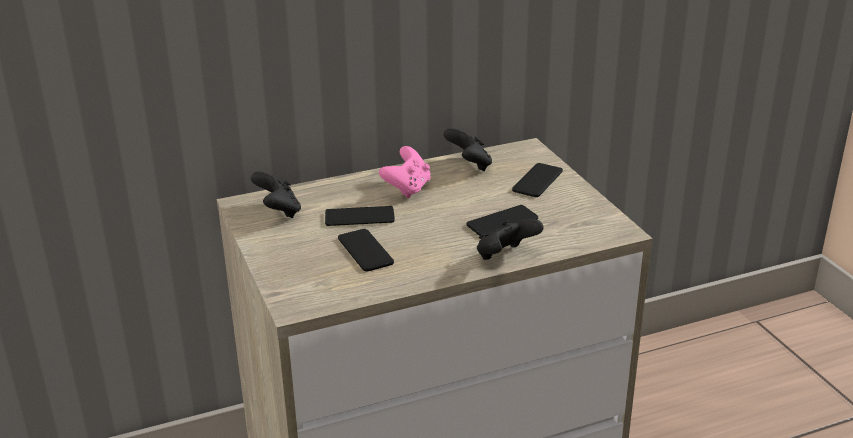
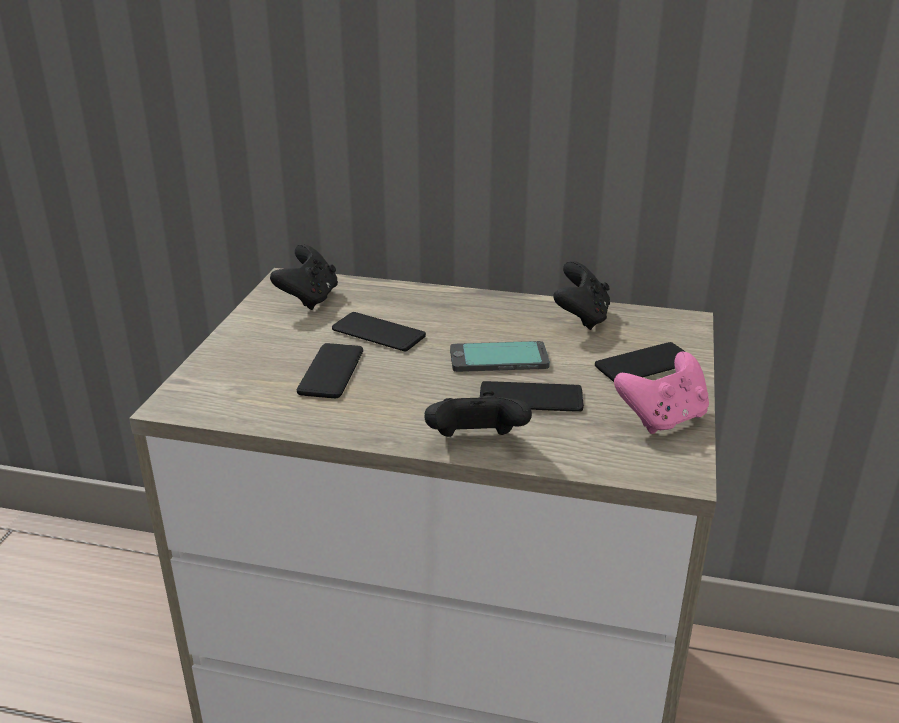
camera: 35 degrees right, 0 degrees up
pink game controller [379,146,431,198] -> pink game controller moved to [614,352,709,434]
none -> phone [450,341,550,372]

